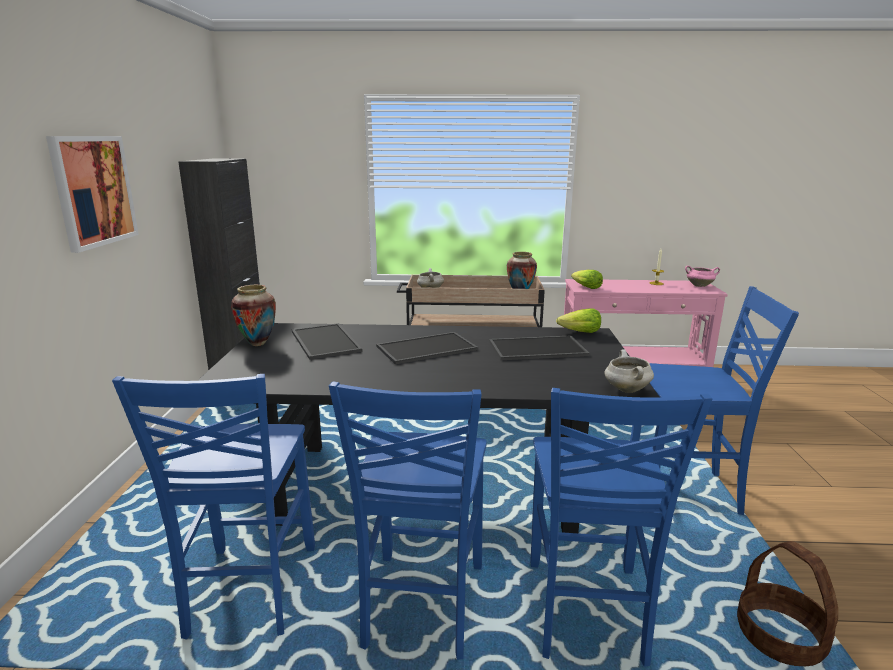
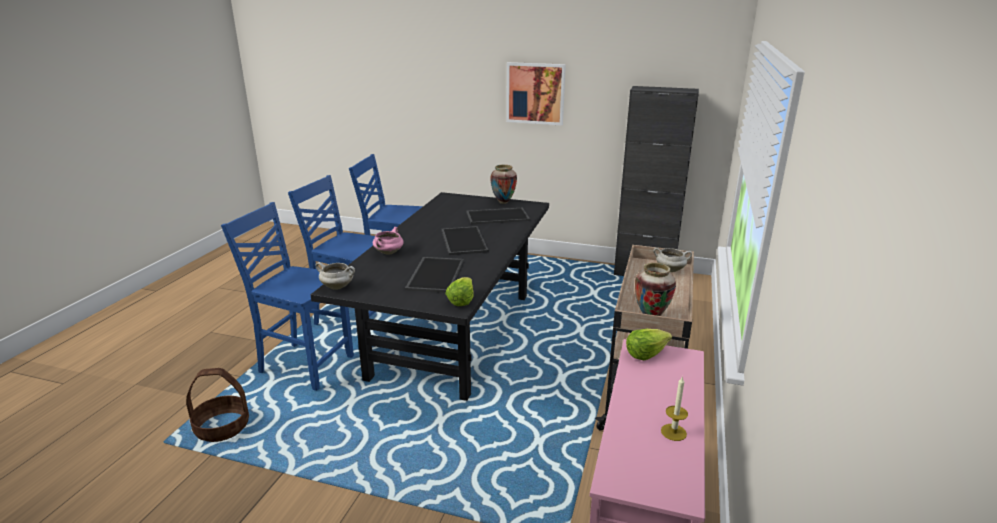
camera: 105 degrees right, 5 degrees up
blue chair [630,286,799,515] -> none
pink cooking pot [685,265,720,287] -> pink cooking pot moved to [373,227,404,255]

